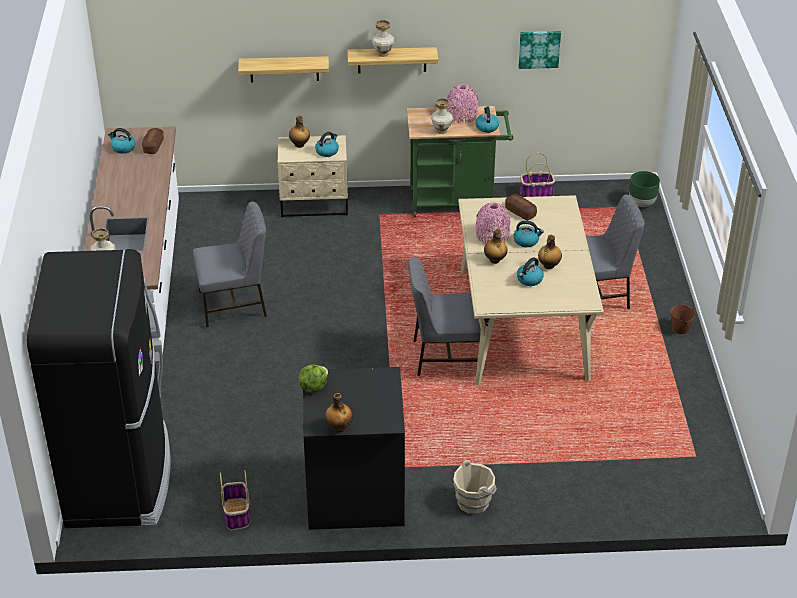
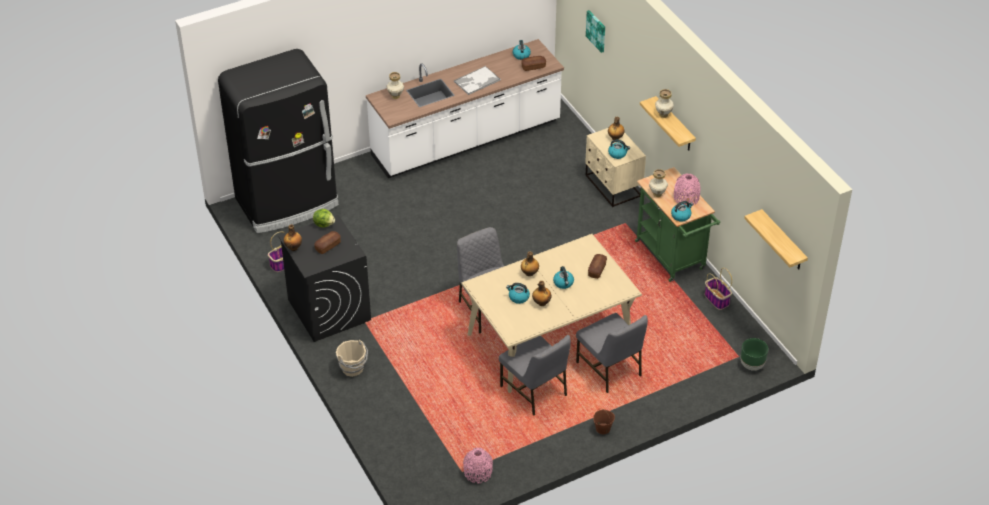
camera: 65 degrees right, 5 degrees up
grey chair [193,202,267,327] -> grey chair moved to [499,335,571,415]
shelf [238,56,329,83] -> shelf moved to [744,209,808,269]
pink vase [476,202,510,244] -> pink vase moved to [463,448,493,483]
picture [519,31,561,69] -> picture moved to [586,10,605,53]
none -> bread [315,231,341,254]
none -> tray [454,66,500,95]

